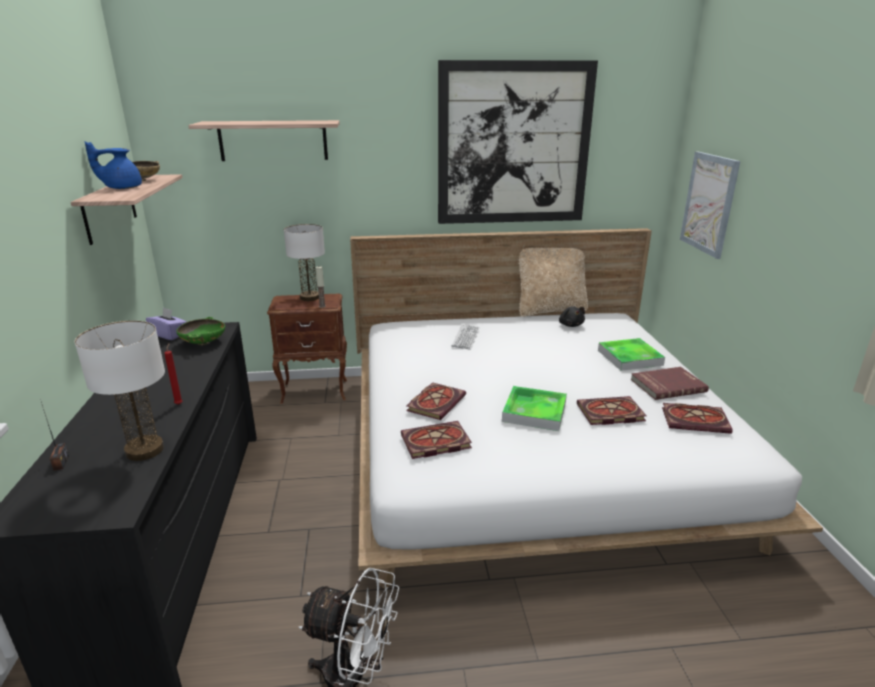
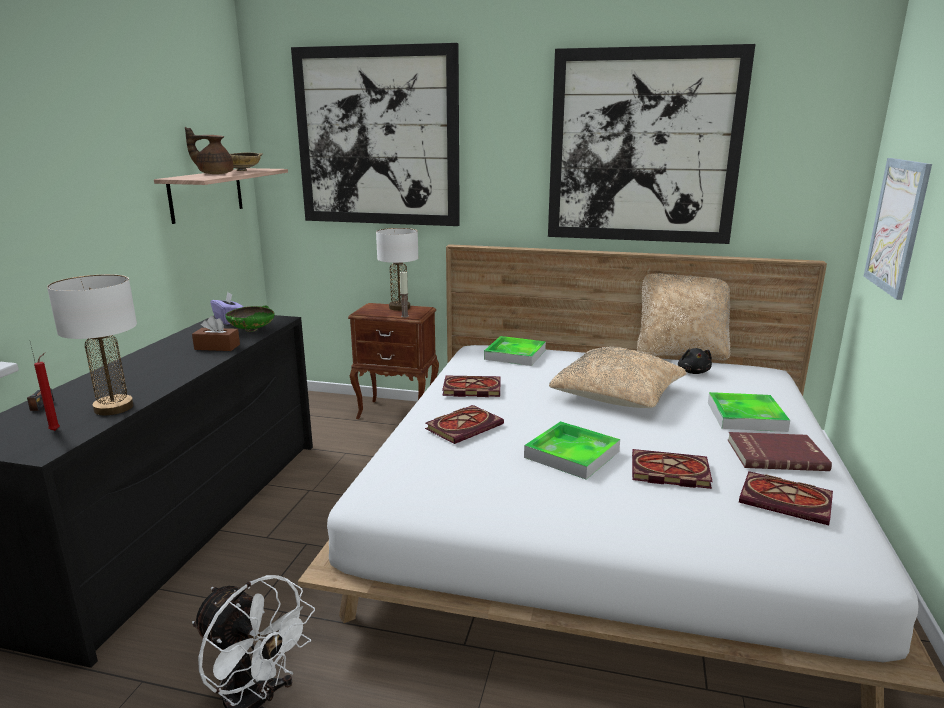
camera: 20 degrees right, 5 degrees down
blue teapot [85,141,142,189] -> brown teapot [185,127,234,174]
red candle [164,344,183,405] -> red candle moved to [34,352,60,431]
shelf [188,120,340,161] -> picture [291,43,460,226]
book [401,421,472,459] -> book moved to [442,376,501,397]
keyboard [452,324,480,350] -> none
none -> brown tissue box [192,316,240,351]
none -> tray [484,336,546,366]
none -> beige pillow [549,347,687,408]

